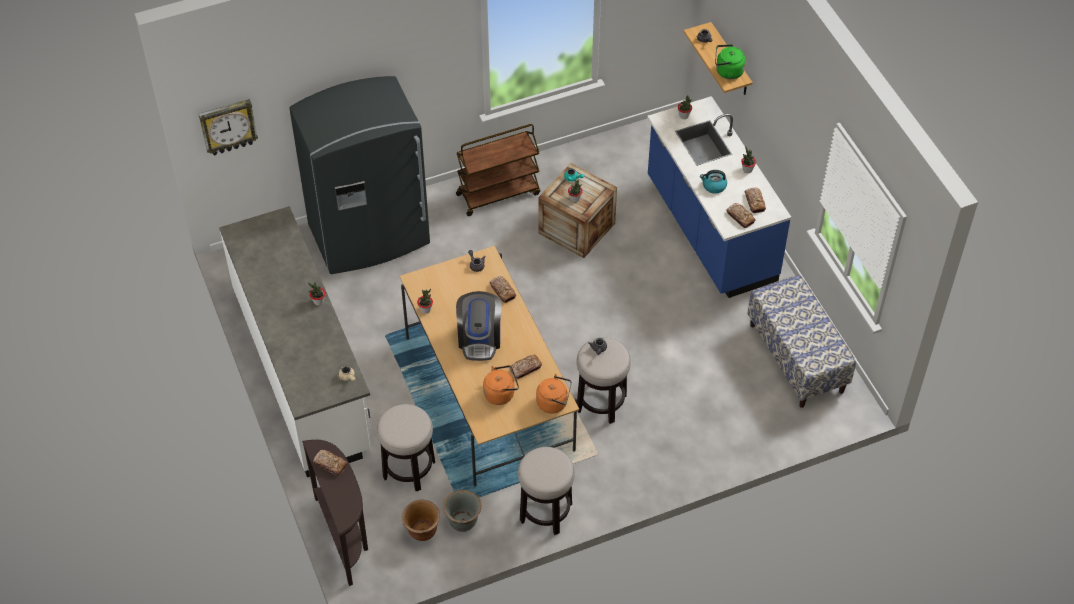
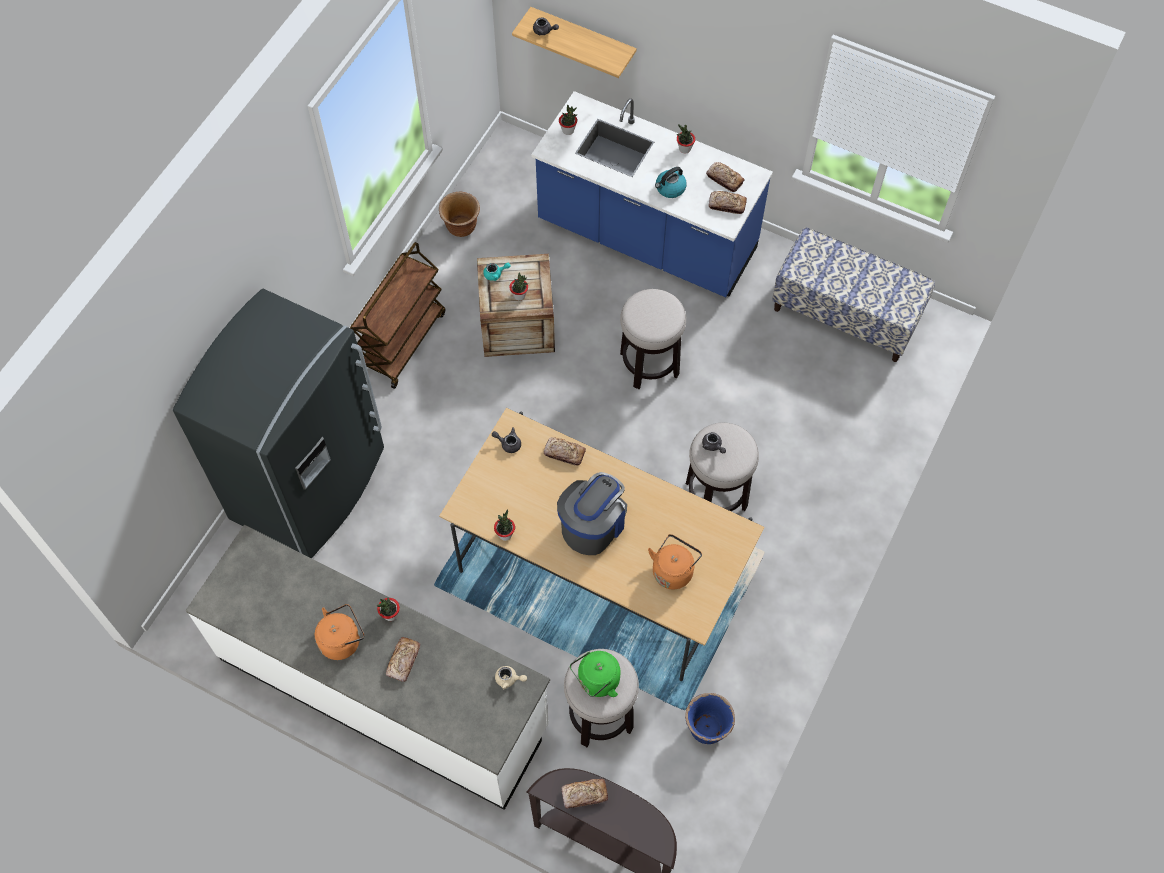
camera: 40 degrees left, 10 degrees up
wall clock [199,99,258,155] -> none
brown planter [402,500,440,541] -> brown planter moved to [439,192,480,237]
grey planter [443,490,481,532] -> blue planter [685,693,735,744]
coffee machine [456,291,502,361] -> coffee machine turned 105 degrees counterclockwise [557,472,627,555]
bread [510,354,542,379] -> bread moved to [386,637,420,682]
stool [518,447,575,535] -> stool moved to [620,289,686,389]
orange kettle [536,374,572,414] -> orange kettle moved to [315,604,364,660]
green kettle [715,44,746,79] -> green kettle moved to [570,651,621,697]

